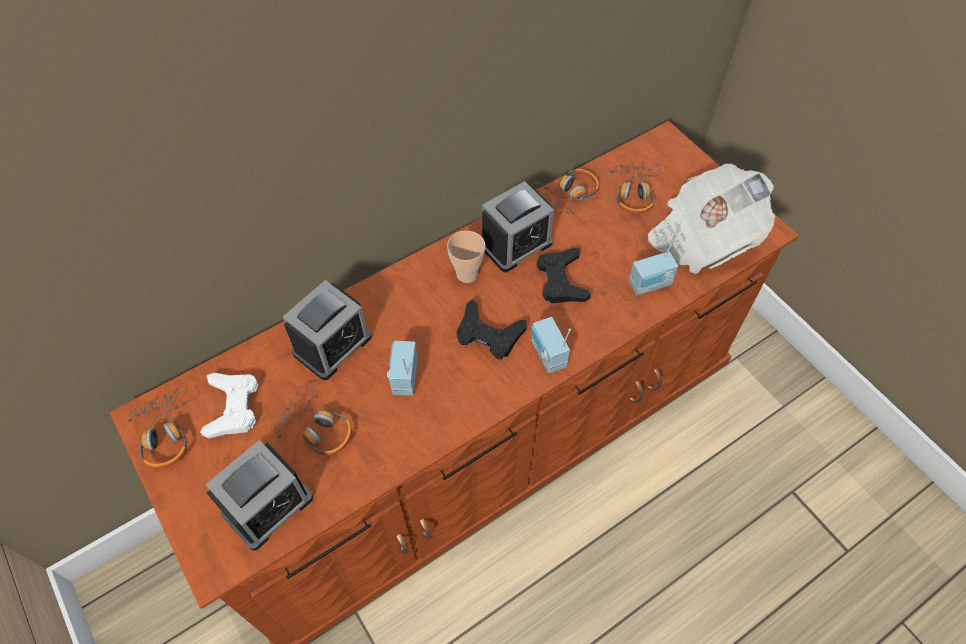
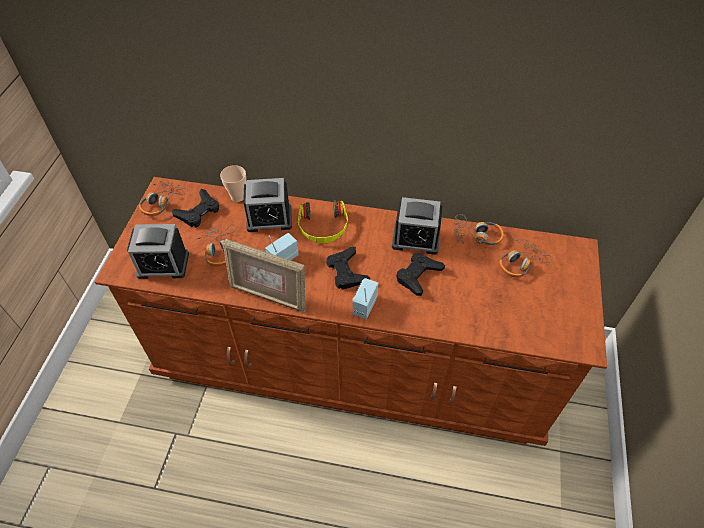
camera: 45 degrees right, 5 degrees down
white game controller [200,373,258,439] -> black game controller [172,189,219,228]
cup [447,231,485,283] -> cup moved to [220,165,246,202]
radio [628,229,680,295] -> none
newspaper [648,164,775,274] -> none
none -> picture frame [222,239,305,312]
none -> headphones [298,200,348,244]

